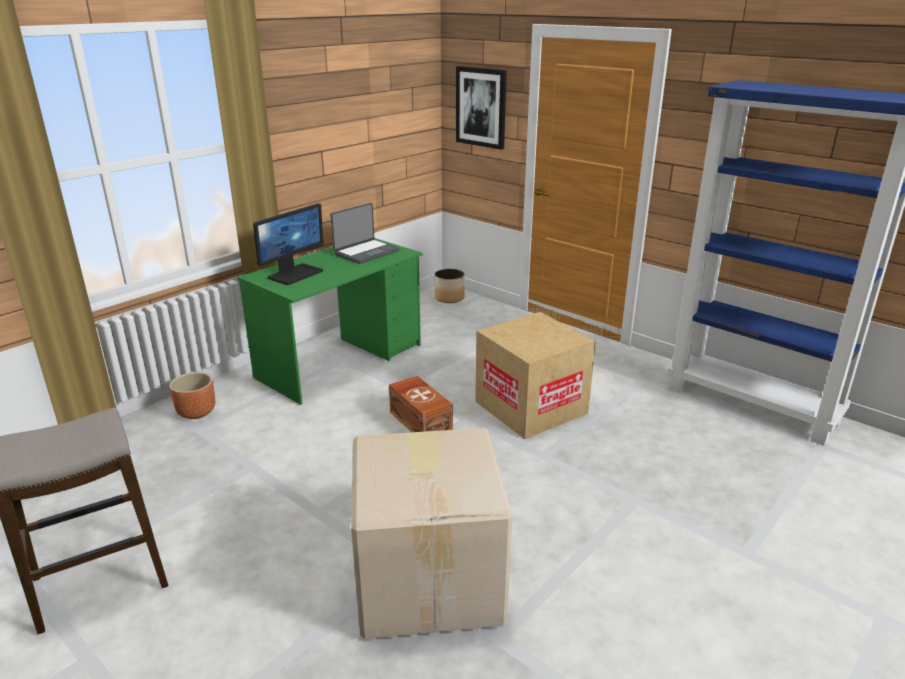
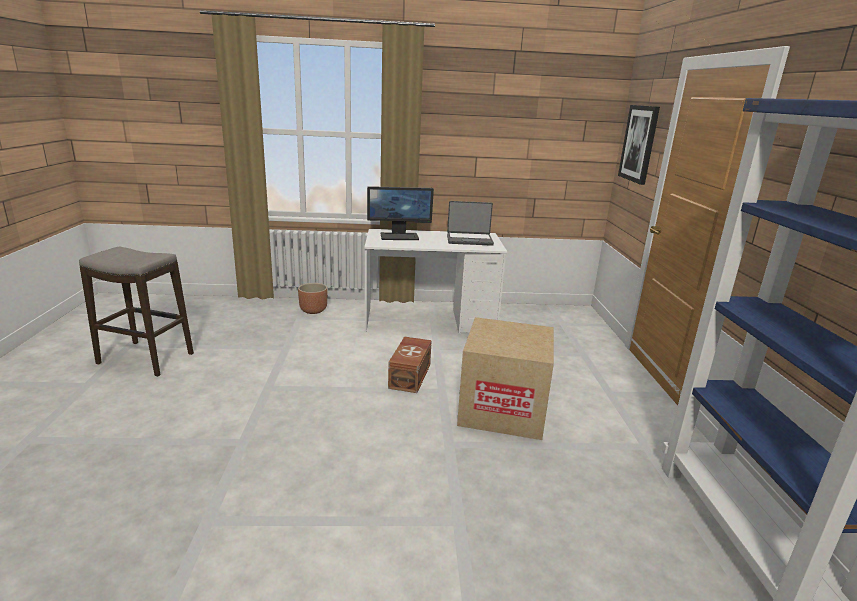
camera: 45 degrees right, 5 degrees down
green desk [237,238,423,405] -> white desk [364,229,507,334]
cardboard box [351,428,512,639] -> none
planter [435,269,465,303] -> none

